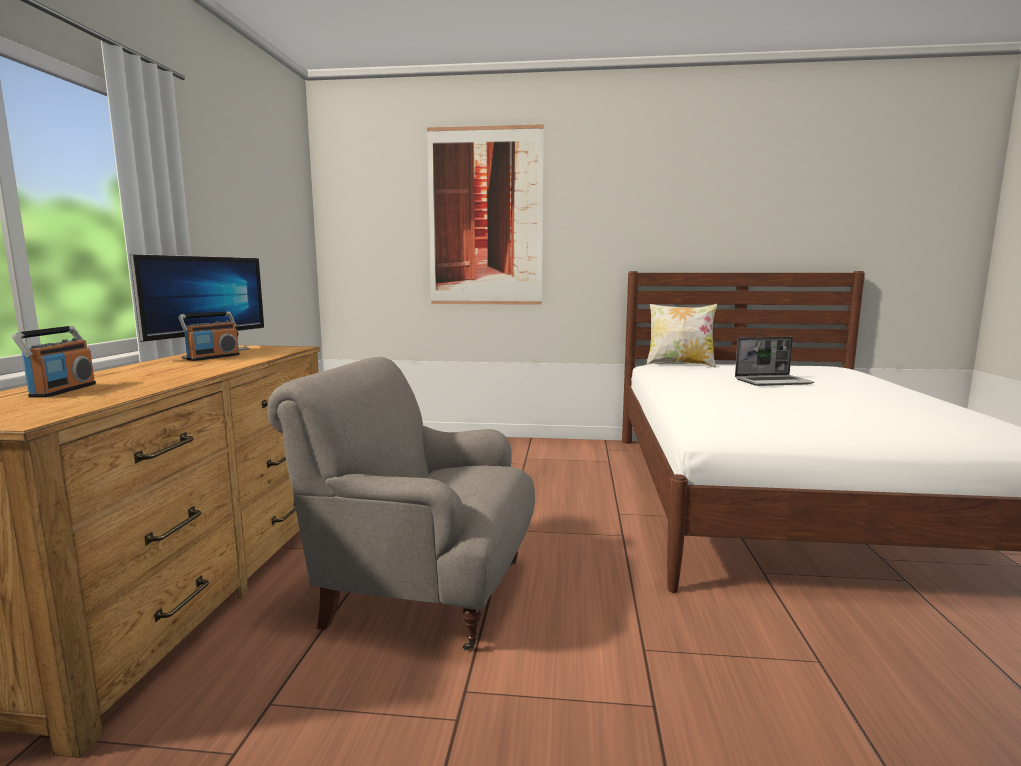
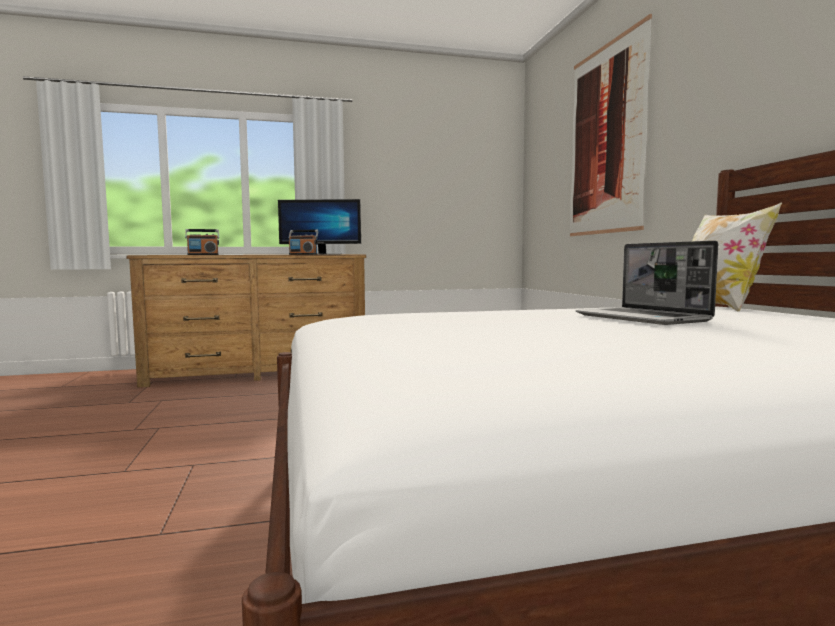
camera: 70 degrees right, 5 degrees down
grey armchair [267,357,535,651] -> none

